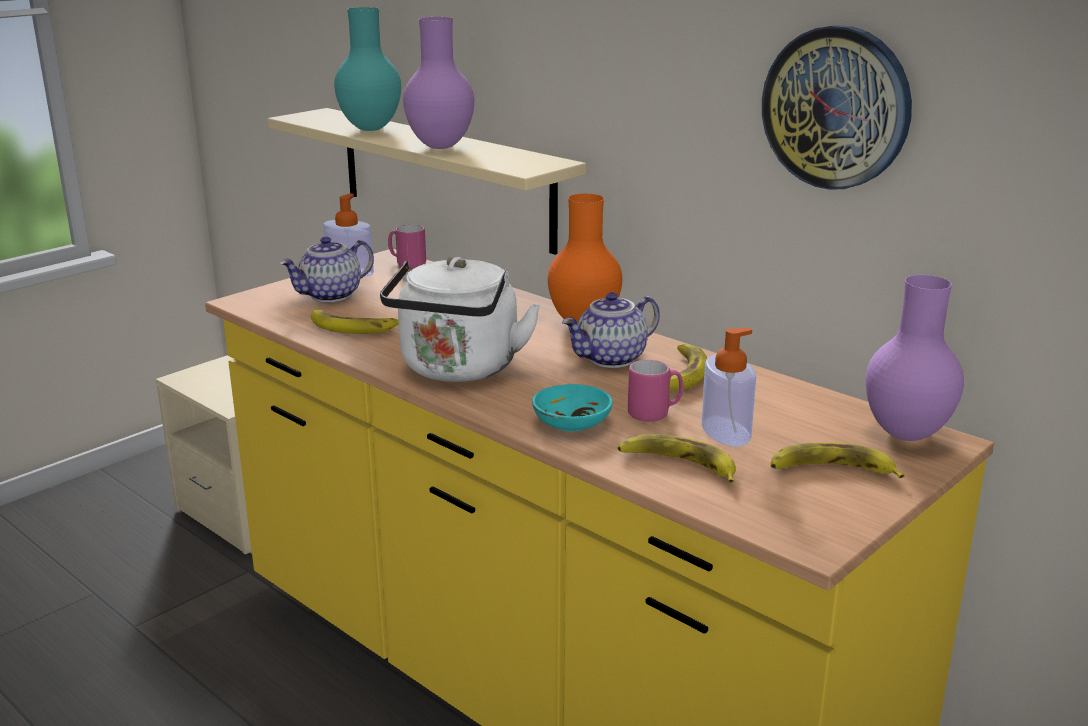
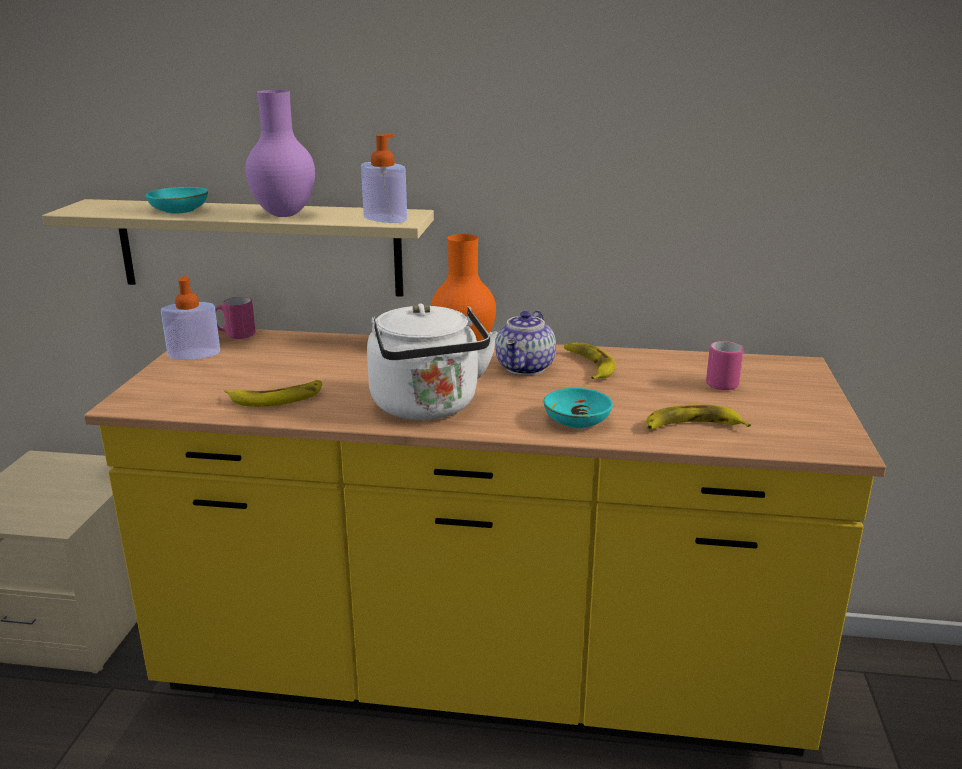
camera: 35 degrees left, 0 degrees up
teapot [280,237,374,302] -> none
turquoise vase [334,7,401,131] -> turquoise bowl [146,187,208,213]
pink mug [628,360,684,422] -> pink mug moved to [706,341,744,390]
soap dispenser [702,328,756,447] -> soap dispenser moved to [361,133,407,223]
wall clock [762,25,912,190] -> none
banana [770,442,904,478] -> none
purple vase [865,275,964,441] -> none

